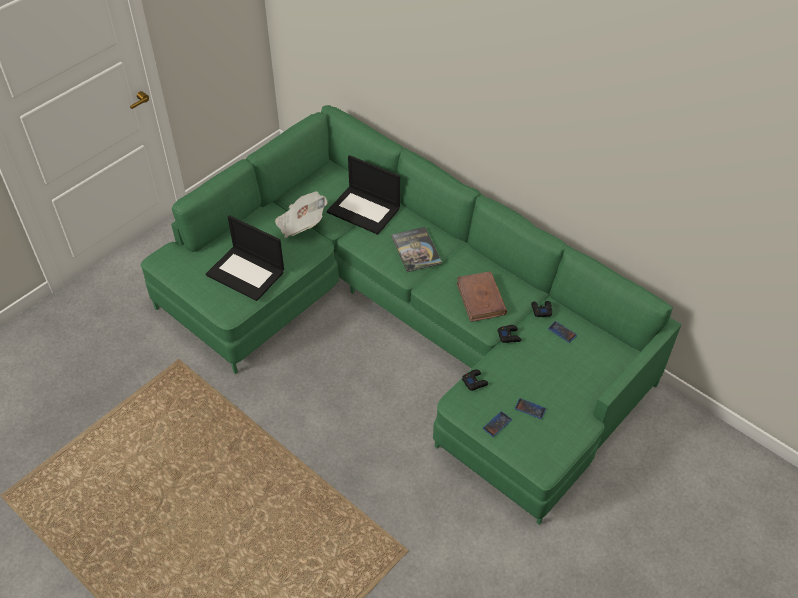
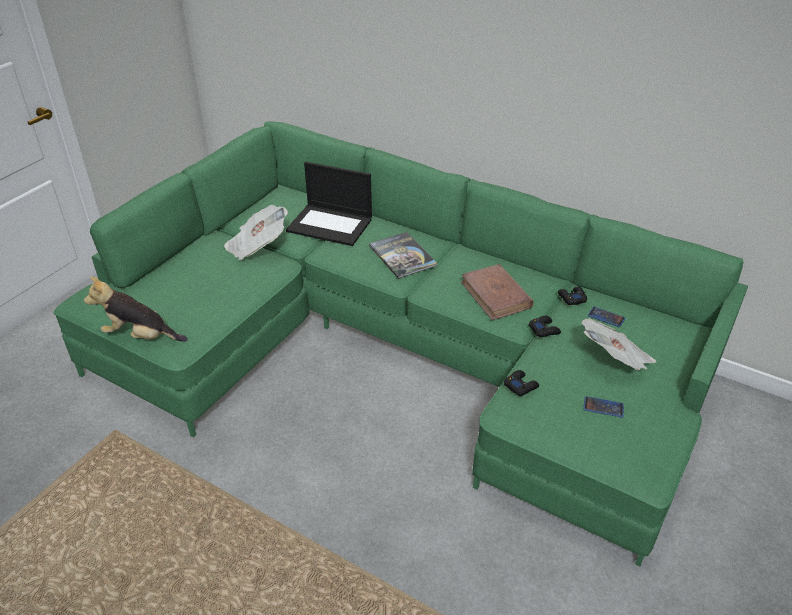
camera: 10 degrees left, 10 degrees down
laptop [206,215,284,301] -> none
phone [482,411,512,437] -> none
none -> plush toy [84,276,188,342]
none -> newspaper [582,318,656,370]

